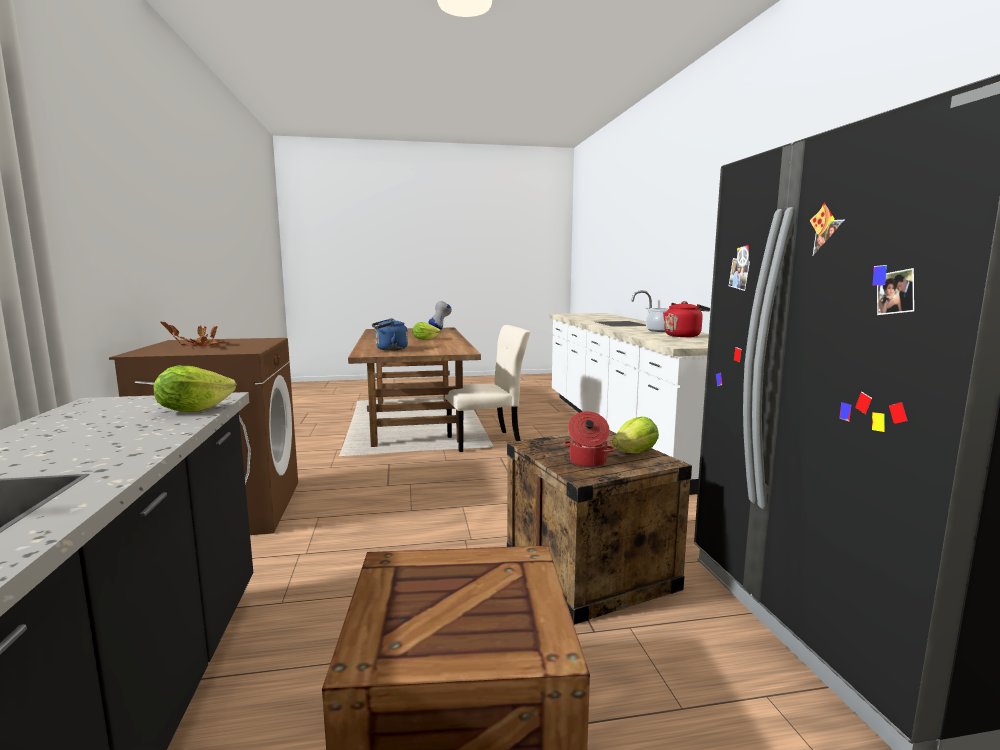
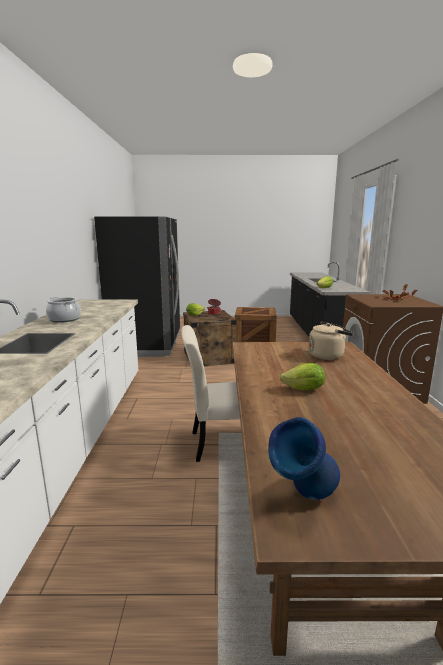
camera: 170 degrees left, 5 degrees up
blue kettle [372,318,408,351] -> beige kettle [308,322,353,360]
grey vase [429,301,452,330] -> blue vase [268,417,340,500]
red kettle [663,301,710,337] -> none

